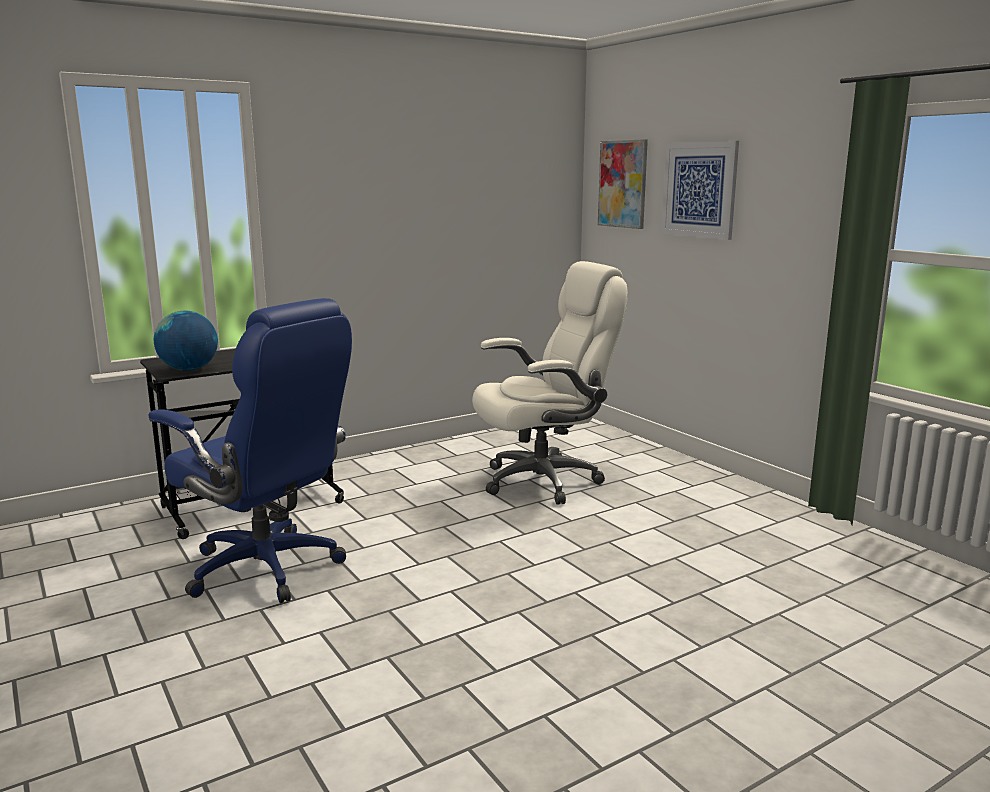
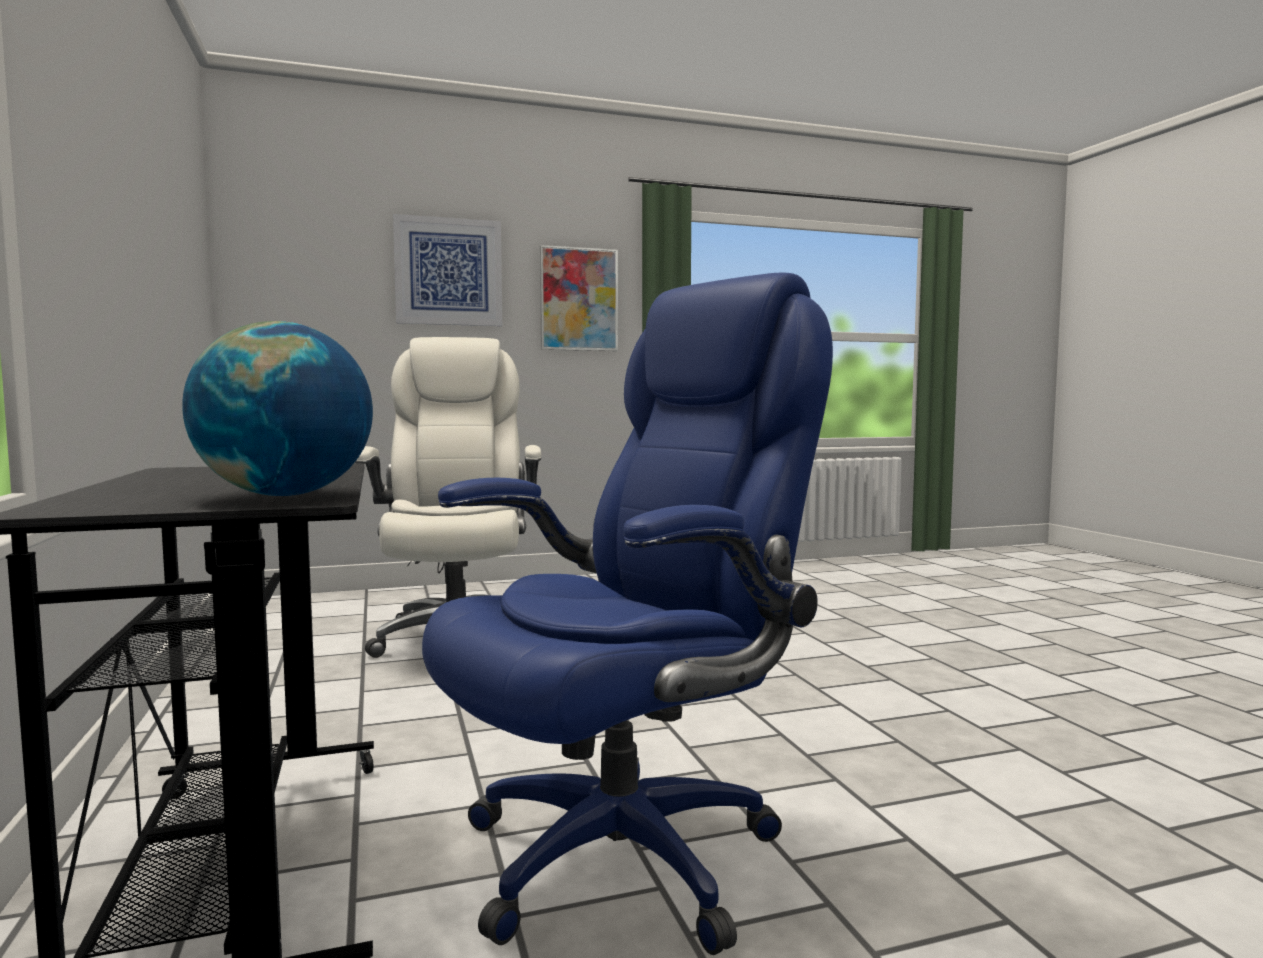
camera: 75 degrees left, 10 degrees down
picture [598,139,648,229] -> picture moved to [540,245,618,351]

